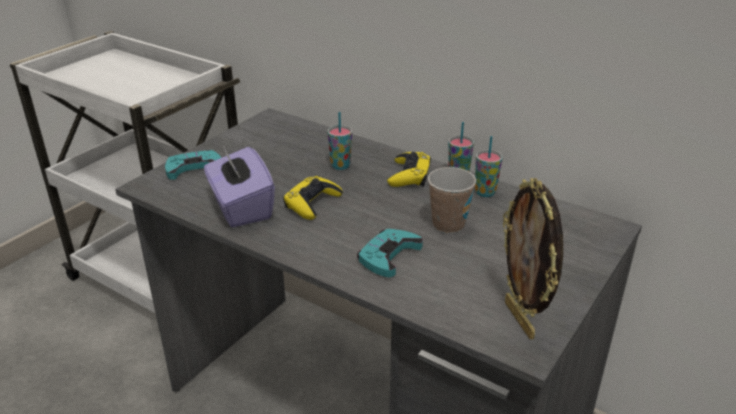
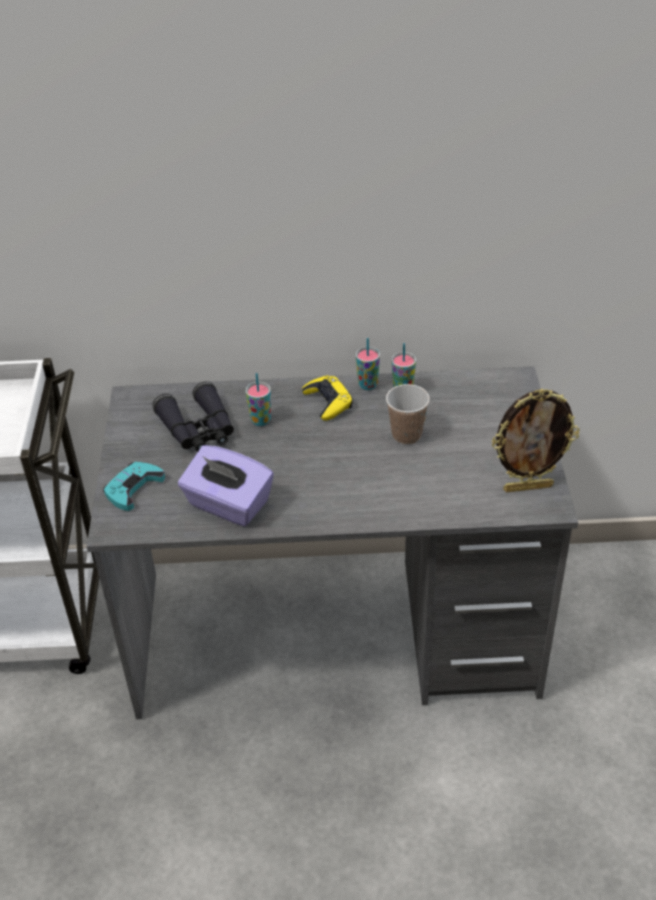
camera: 35 degrees left, 10 degrees up
yellow game controller [283,176,343,220] -> none
turquoise game controller [357,229,423,278] -> none
picture frame [503,178,563,339] -> picture frame turned 45 degrees counterclockwise [492,388,580,492]
none -> black binoculars [152,381,234,452]

